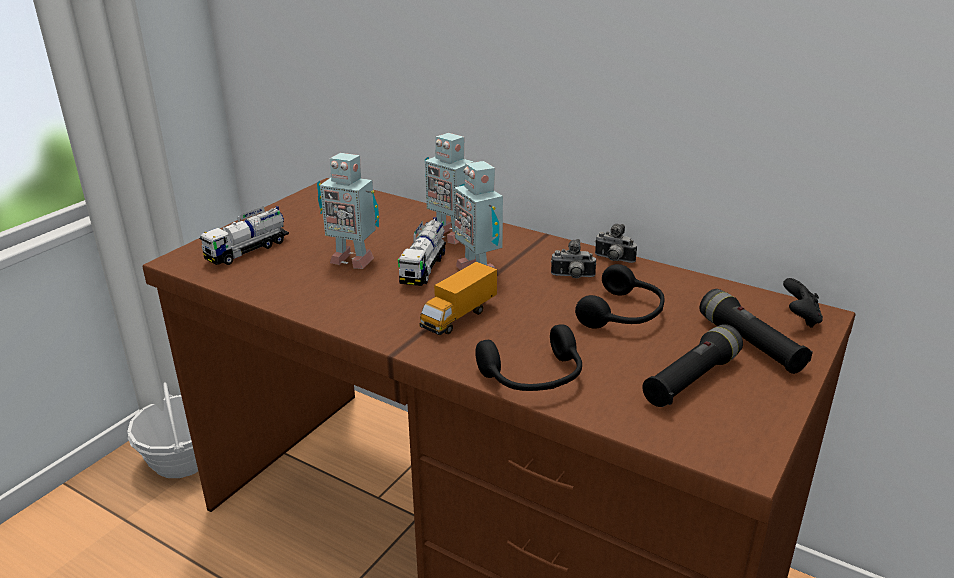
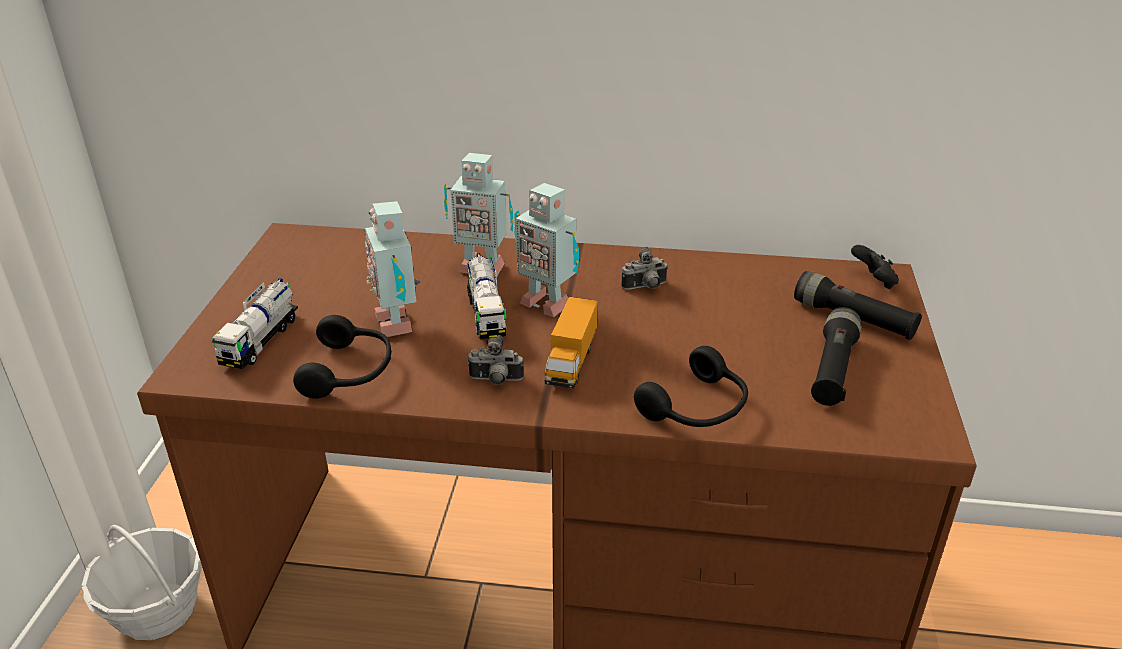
camera: 25 degrees left, 5 degrees up
toy robot [317,153,379,269] -> toy robot turned 75 degrees clockwise [365,201,419,337]
black headphones [575,264,665,329] -> black headphones moved to [293,315,391,399]
camera [595,224,637,263] -> camera moved to [467,335,524,385]

